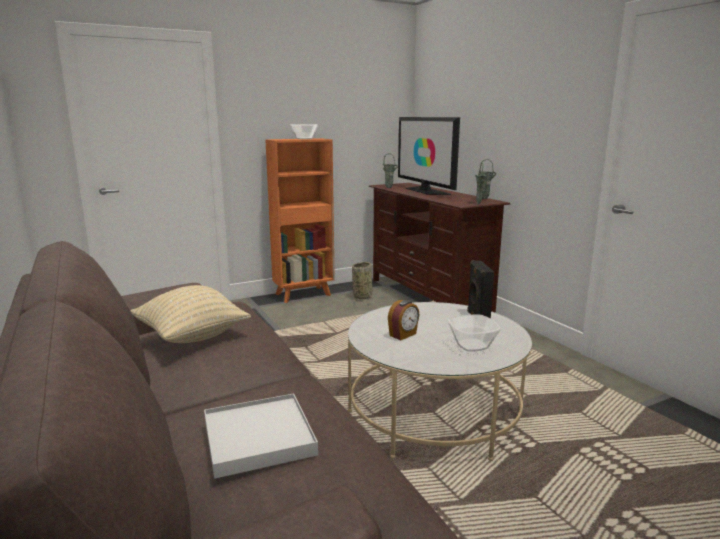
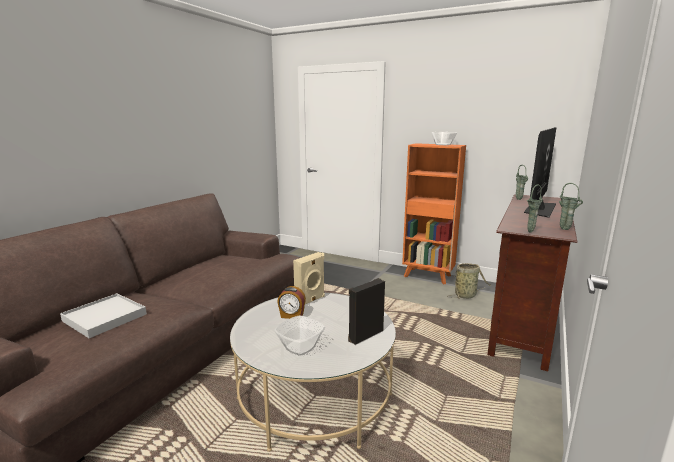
camera: 55 degrees right, 0 degrees up
beige pillow [130,285,251,343] -> none
none -> beige speaker [293,252,325,304]

